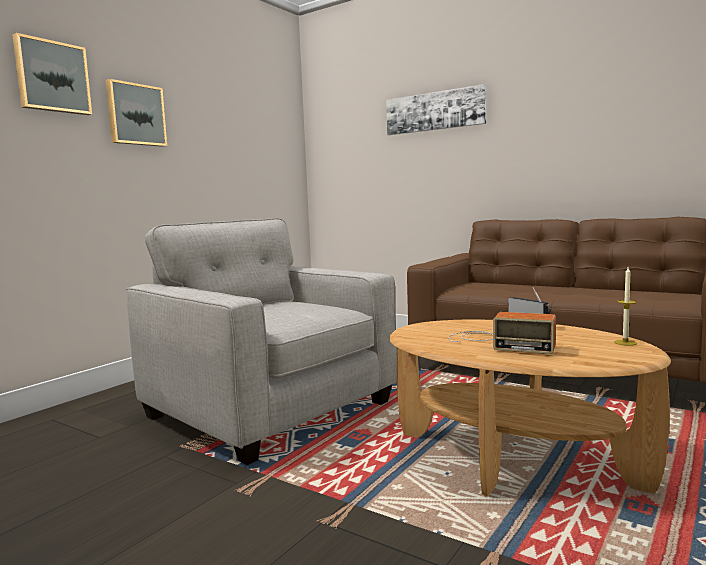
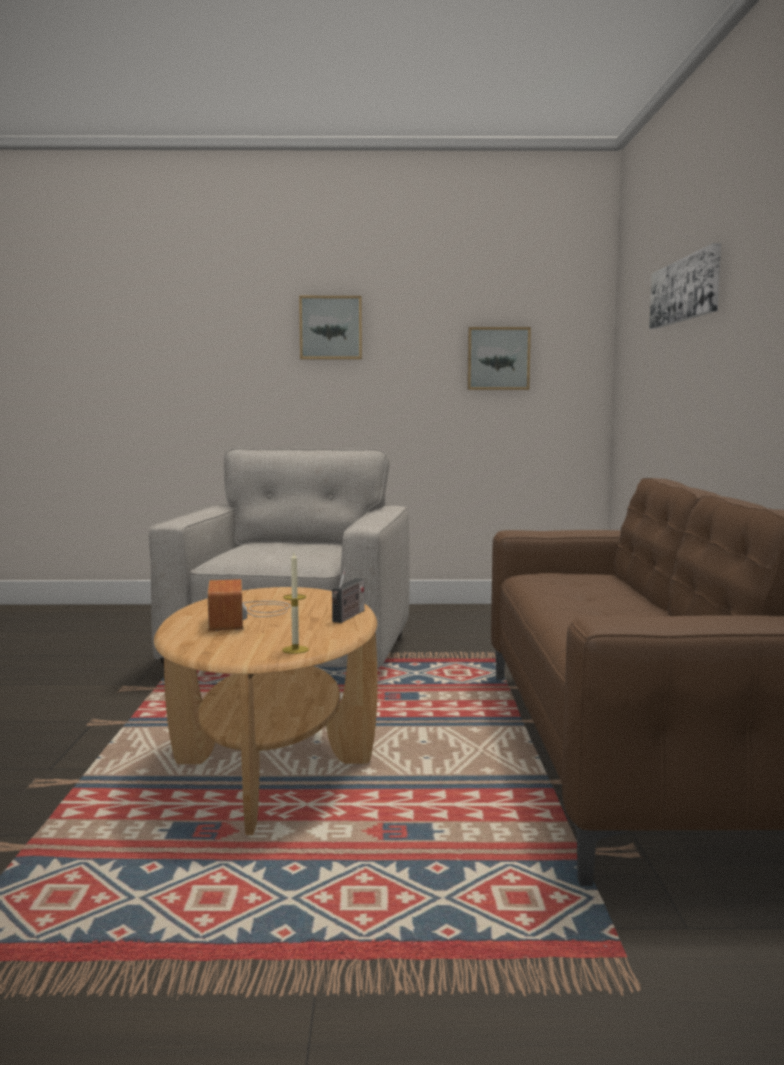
camera: 55 degrees right, 0 degrees up
picture [12,33,92,115] -> picture moved to [467,327,531,390]

